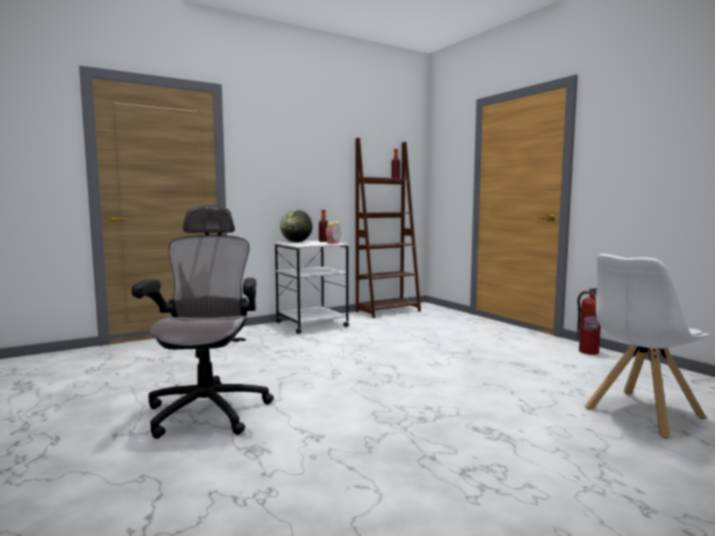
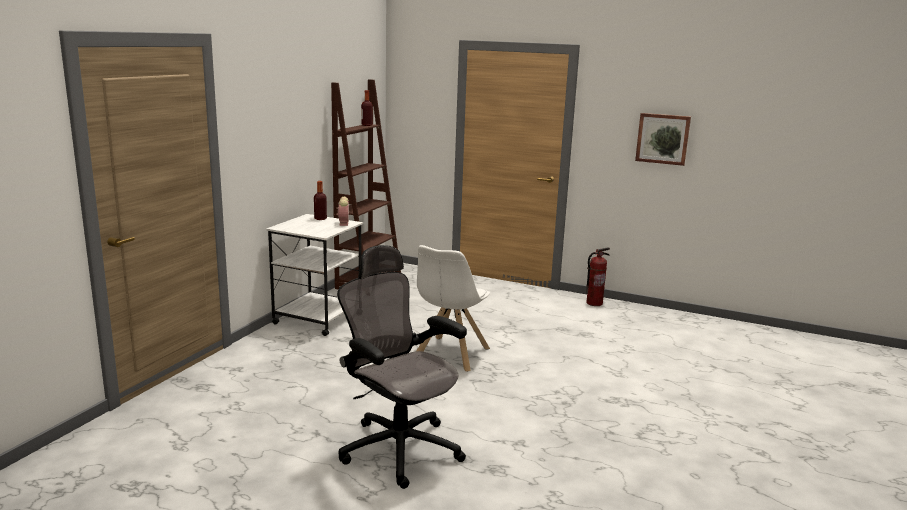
camera: 35 degrees left, 10 degrees up
globe [280,210,312,242] -> none
white chair [585,254,710,438] -> white chair moved to [417,245,490,372]
none -> picture [635,113,691,166]

